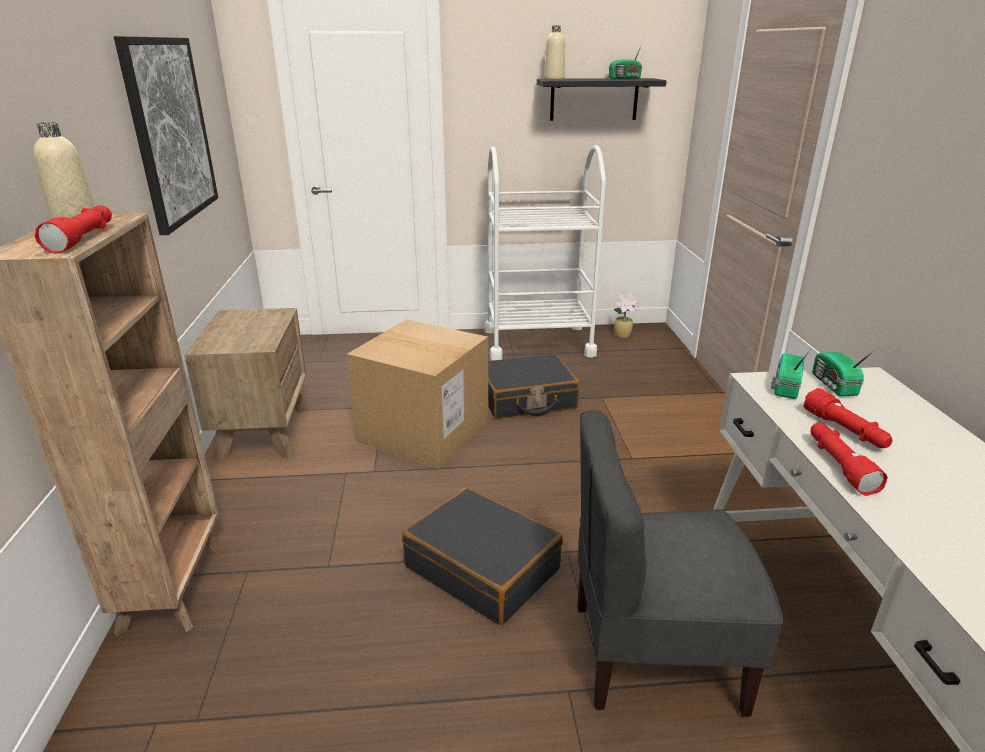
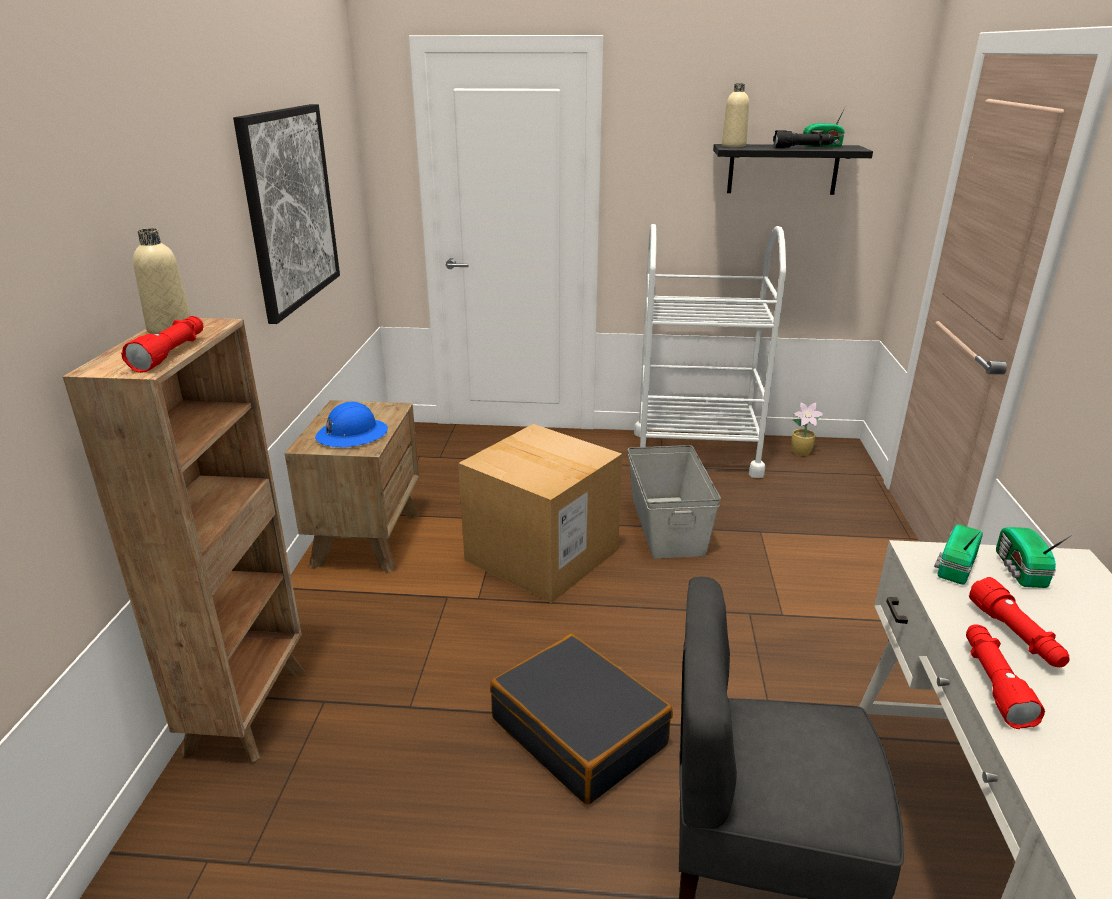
camera: 10 degrees right, 0 degrees up
black suitcase [488,353,579,419] -> grey storage box [628,445,721,559]
none -> blue hard hat [315,402,388,447]
none -> black flashlight [773,130,834,148]

